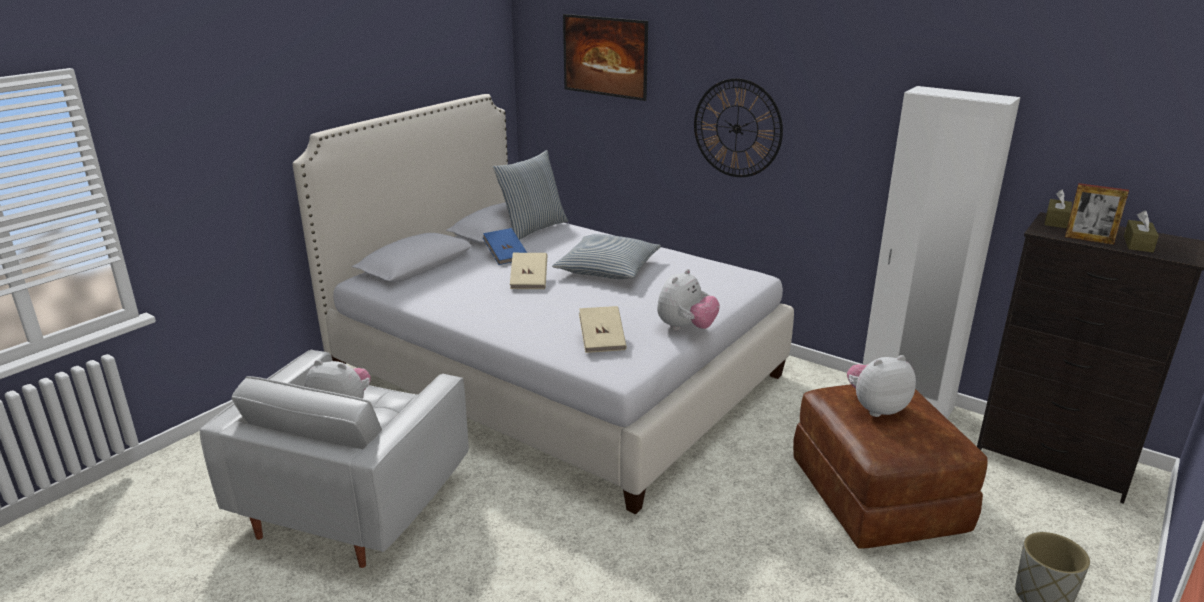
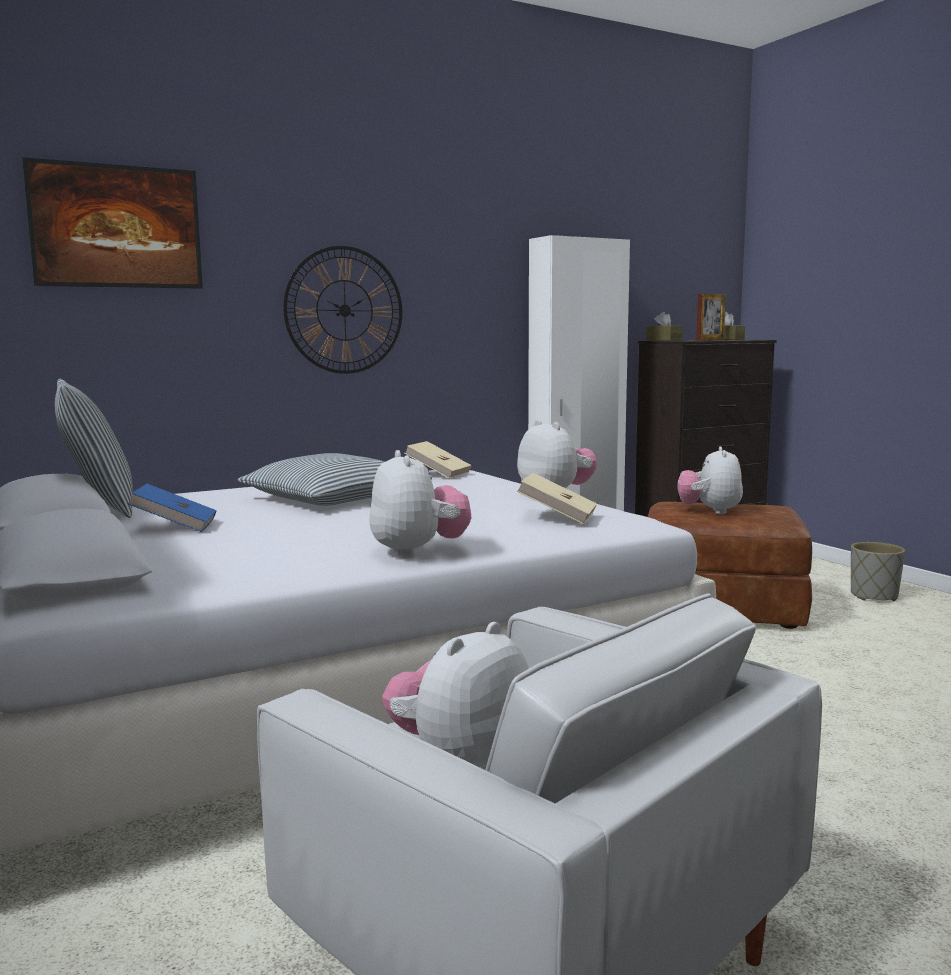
camera: 65 degrees left, 15 degrees down
beige book [510,253,547,289] -> beige book moved to [404,441,471,479]
none -> plush toy [369,450,471,558]

